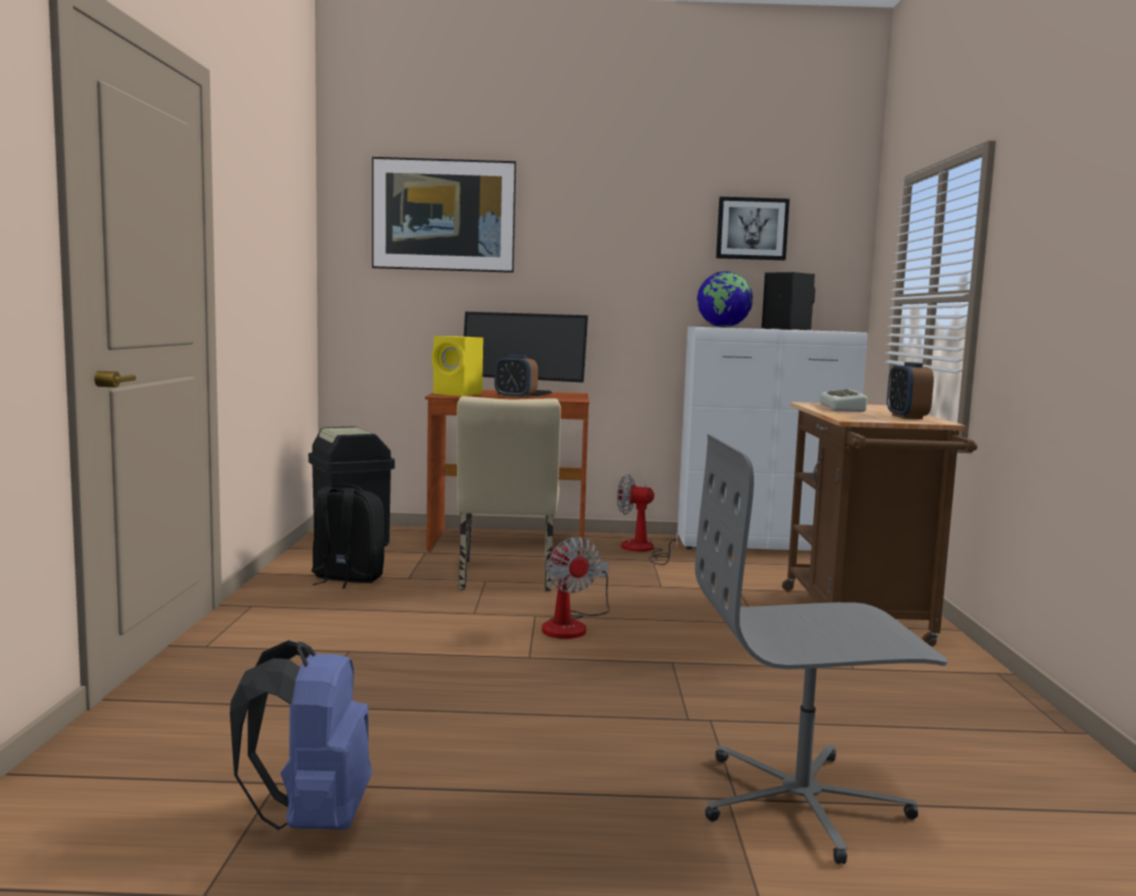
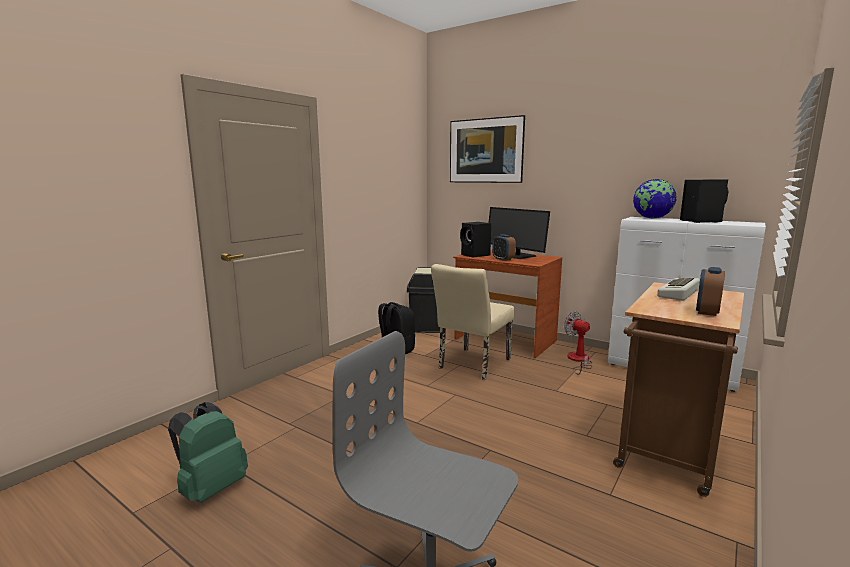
camera: 35 degrees right, 5 degrees up
blue backpack [230,640,372,830] -> green backpack [168,402,248,503]
yellow speaker [432,336,483,396] -> black speaker [460,222,491,258]
fan [542,536,610,639] -> none
picture [716,197,790,260] -> none

